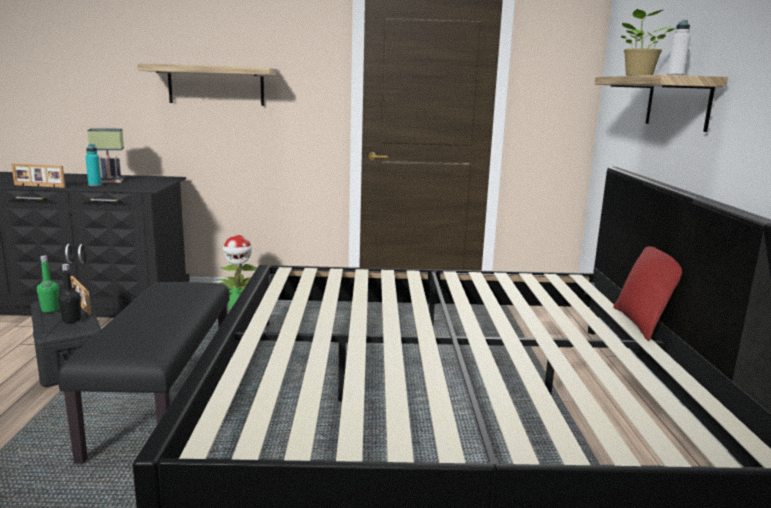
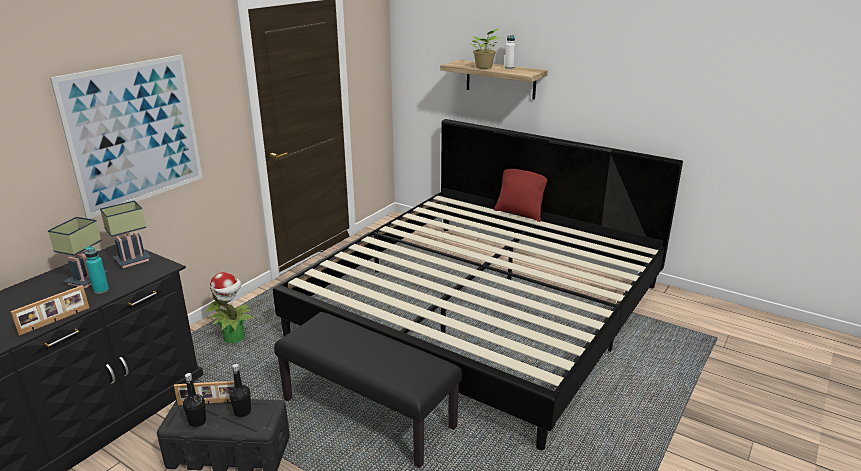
camera: 55 degrees left, 10 degrees up
green bottle [37,255,59,312] -> black bottle [183,373,206,427]
shelf [137,63,277,106] -> picture [50,55,203,219]
none -> table lamp [100,201,151,268]

